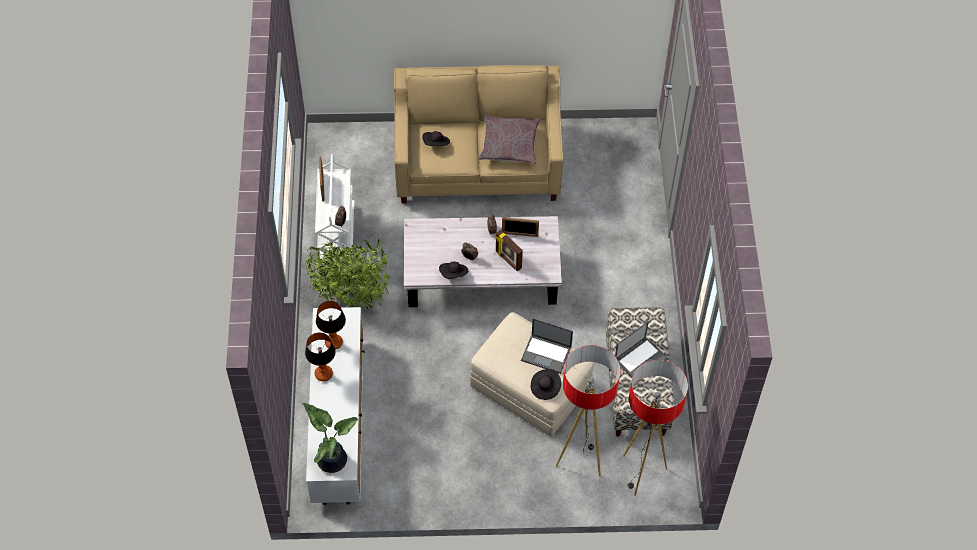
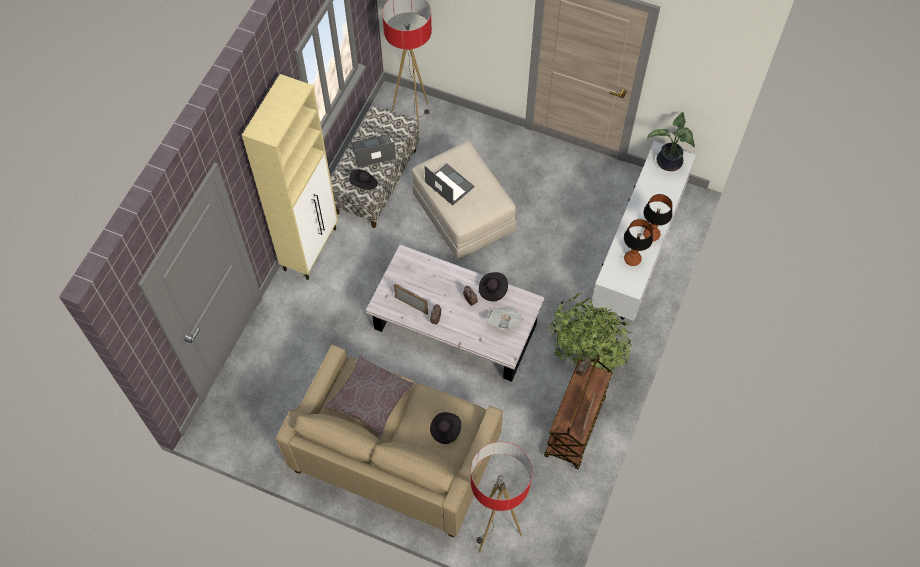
camera: 155 degrees left, 5 degrees up
white cart [315,154,355,268] -> brown cart [544,354,613,469]
picture frame [495,230,523,272] -> none
black hat [531,369,561,400] -> black hat moved to [349,169,378,190]
floor lamp [556,345,620,477] -> floor lamp moved to [471,442,532,553]
none -> beige cabinet [242,74,338,280]
none -> newspaper [486,305,523,329]

